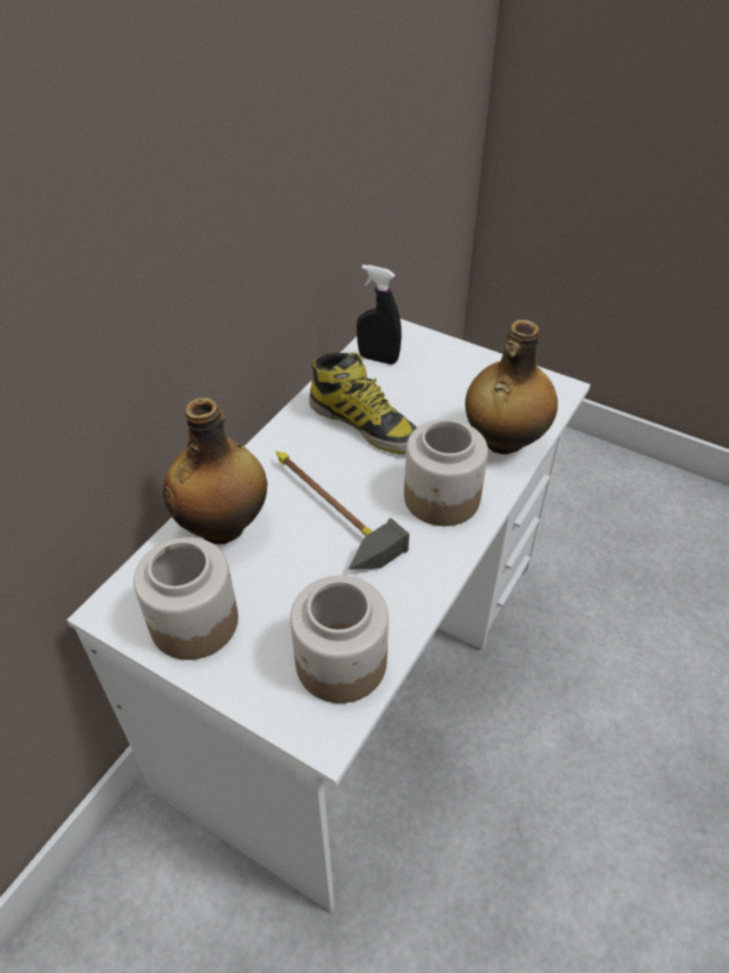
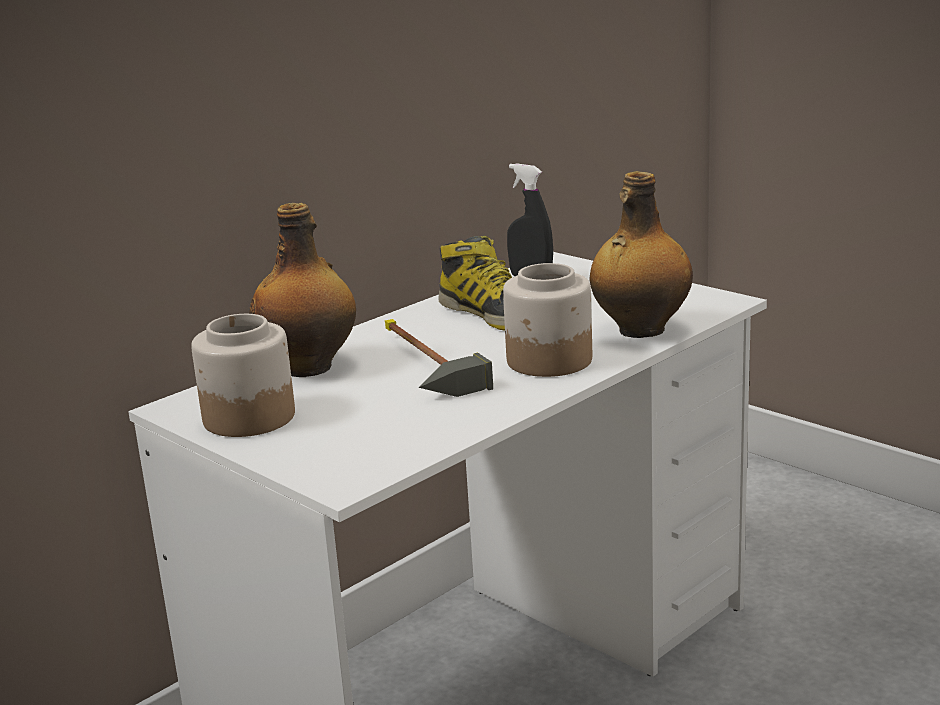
camera: 15 degrees right, 25 degrees down
jar [290,575,389,703] -> none

